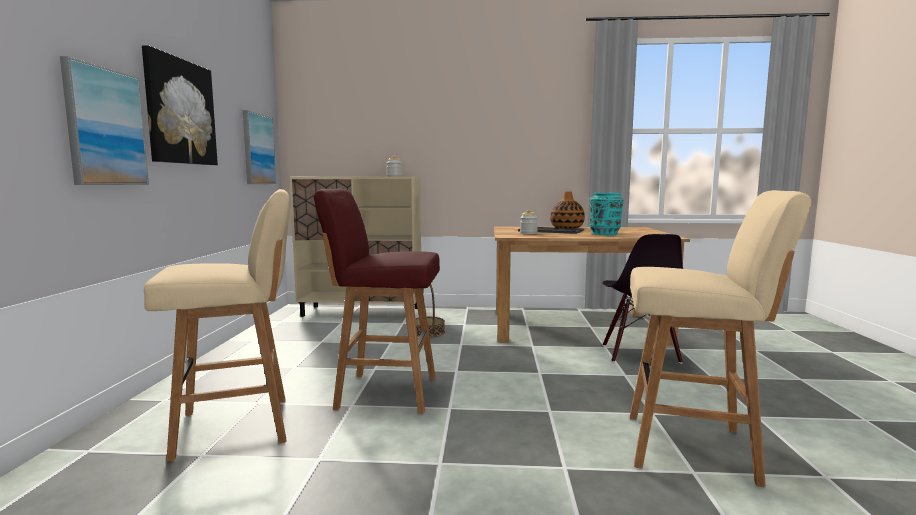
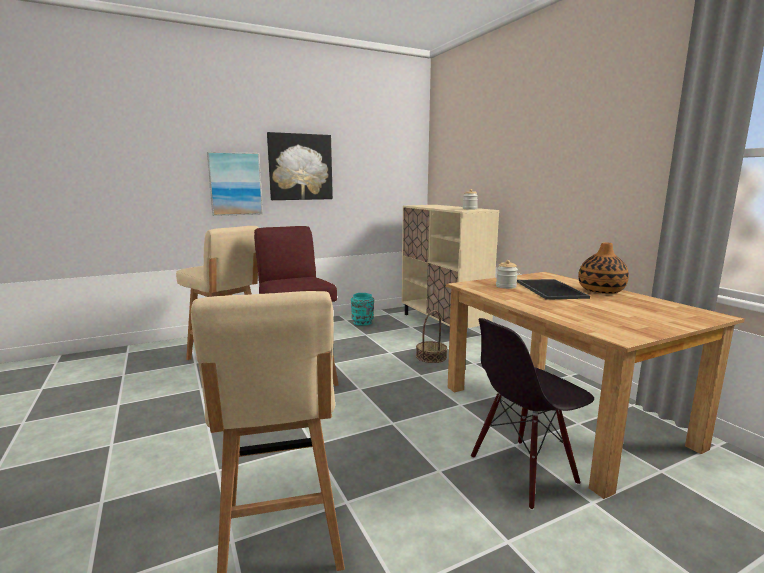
camera: 60 degrees right, 5 degrees up
picture [243,110,276,184] -> none
turquoise vase [589,193,624,235] -> turquoise vase moved to [351,293,374,326]

